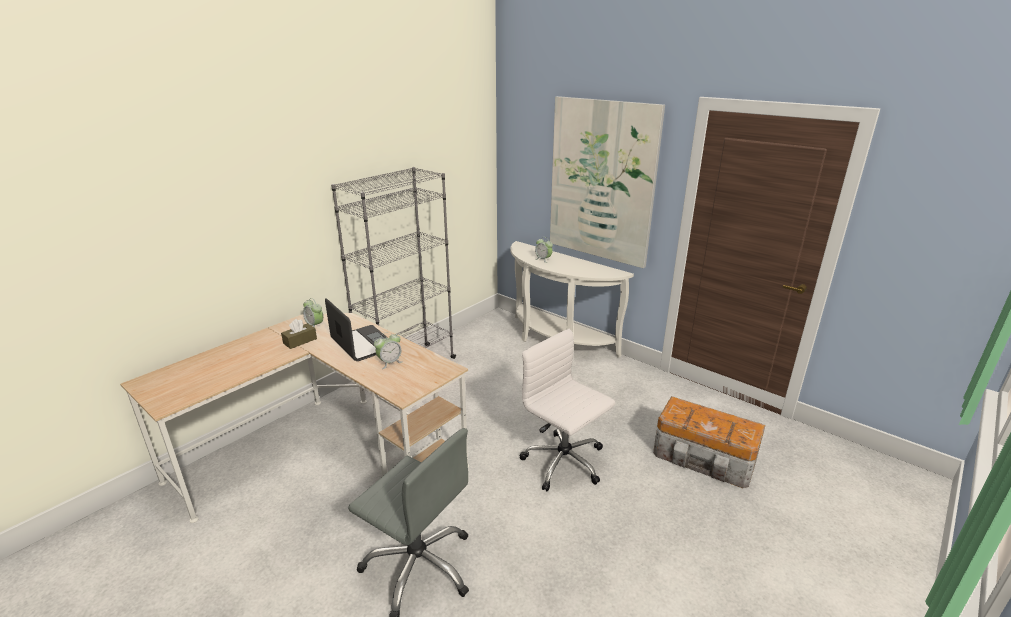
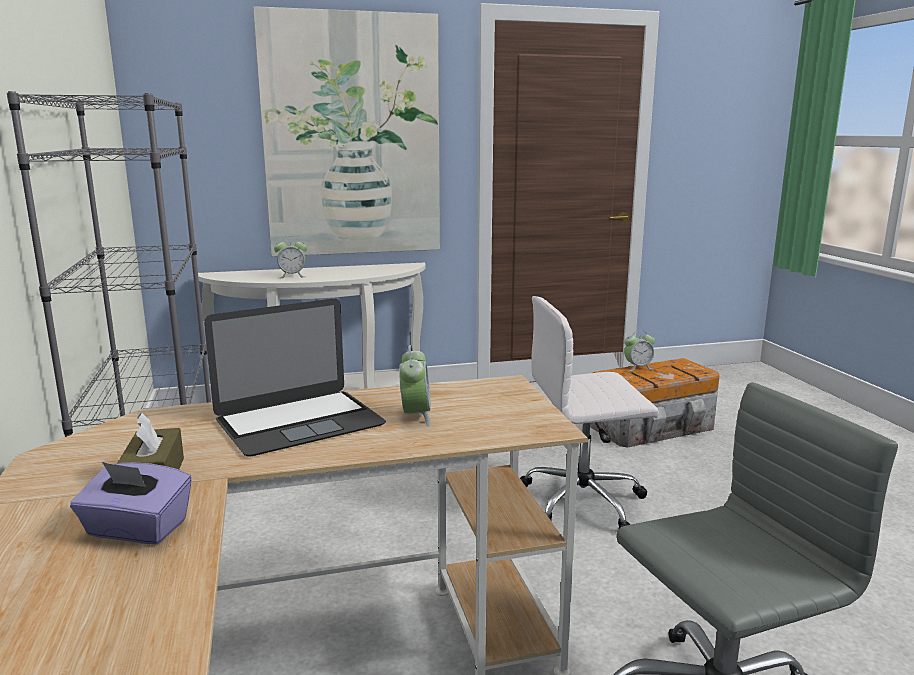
camera: 55 degrees left, 10 degrees down
alarm clock [303,298,323,328] -> alarm clock moved to [624,330,655,371]
laptop [325,298,388,361] -> laptop turned 150 degrees clockwise [204,298,386,457]
none -> purple tissue box [70,462,192,544]

